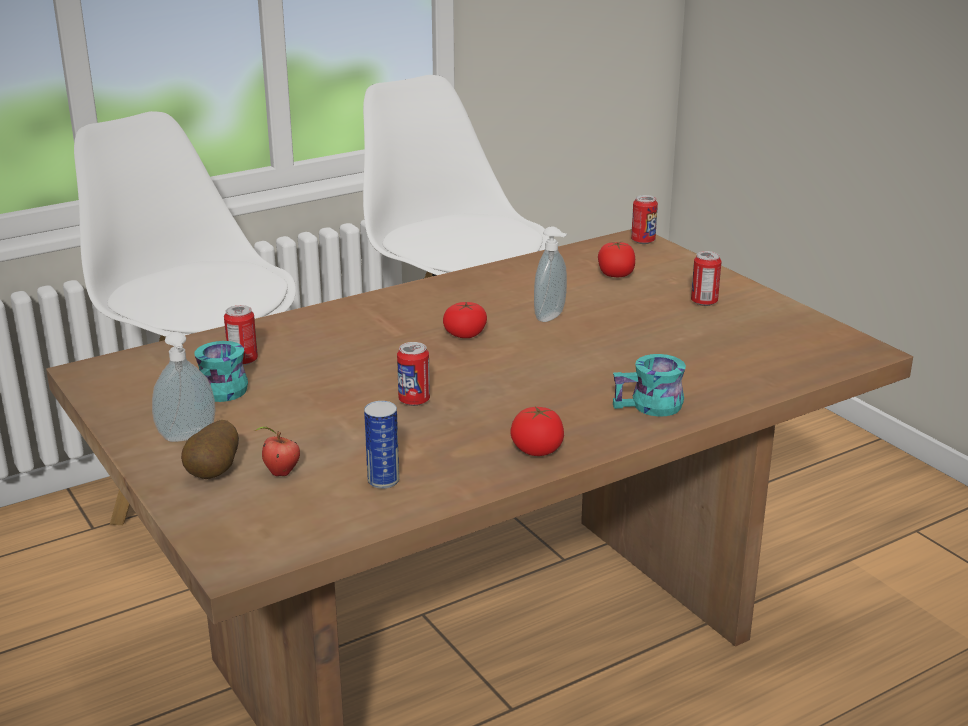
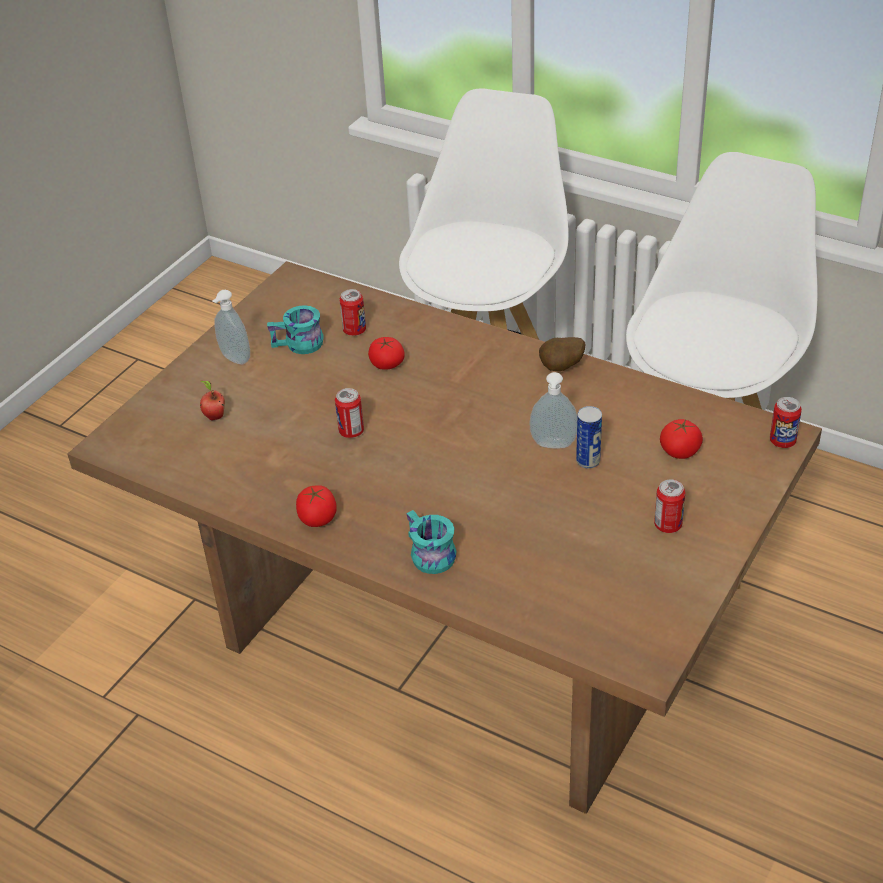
camera: 65 degrees right, 15 degrees up
potato [181,420,239,479] -> potato moved to [539,337,585,371]
can [364,401,399,489] -> can moved to [576,406,602,468]
tomato [443,302,487,338] -> tomato moved to [368,337,405,370]

